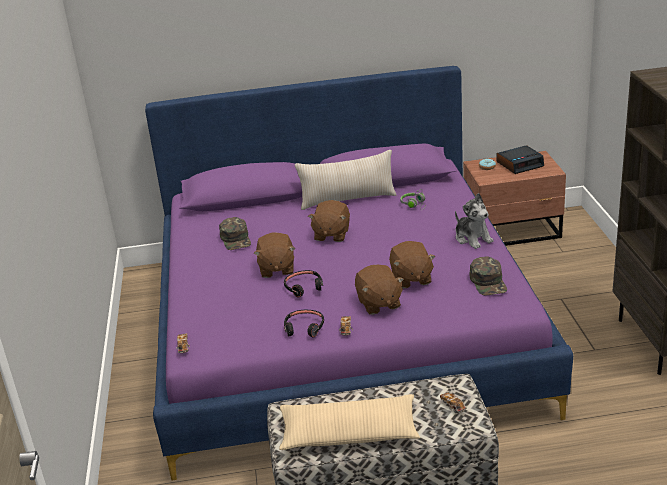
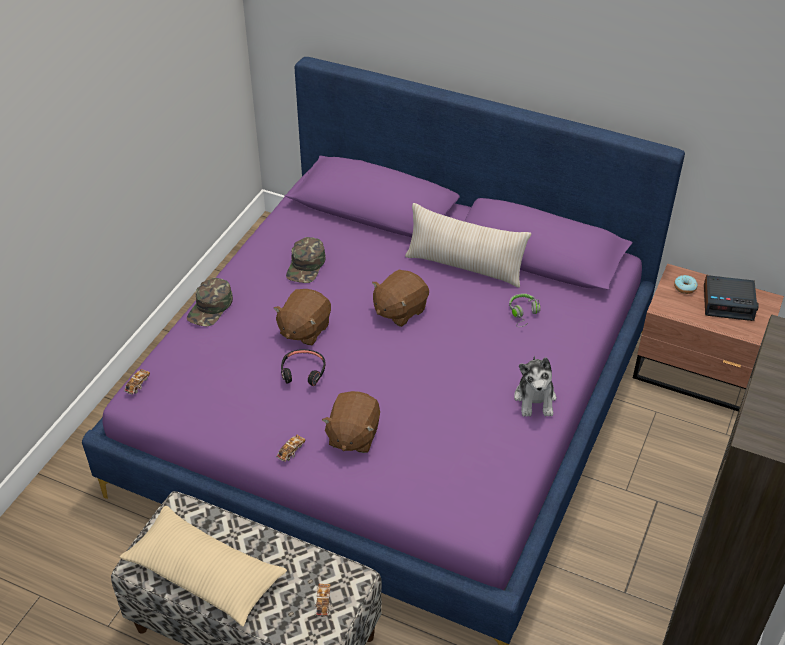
camera: 30 degrees right, 15 degrees up
black headphones [284,310,324,337] -> none
brown plush toy [389,241,435,289] -> none
green cap [469,256,507,296] -> green cap moved to [187,278,233,327]

